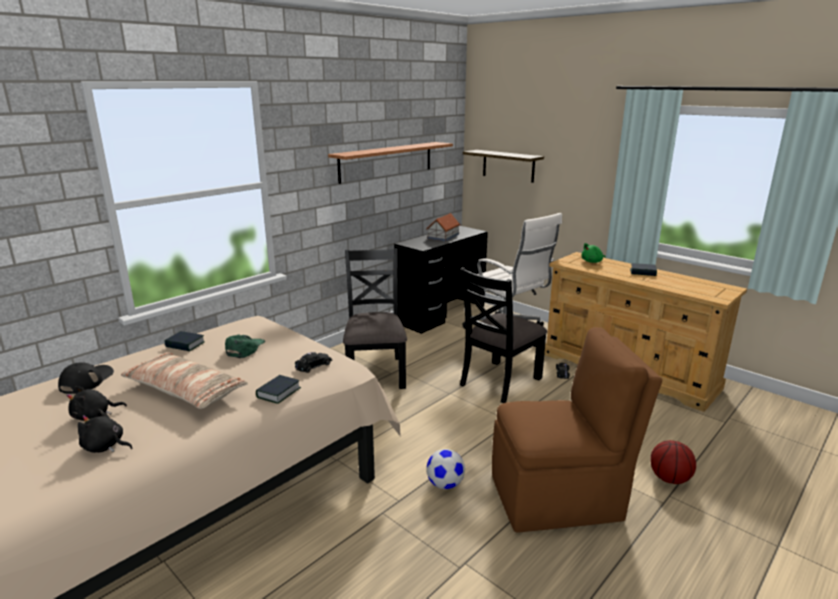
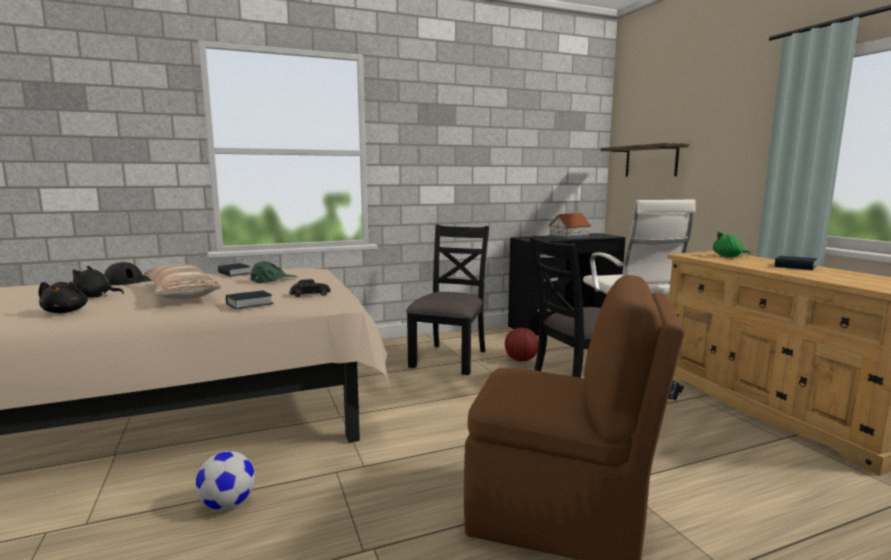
camera: 25 degrees right, 10 degrees down
black plush toy [78,409,133,453] -> black plush toy turned 150 degrees counterclockwise [38,281,88,313]
shelf [328,142,453,184] -> none
football [426,449,465,489] -> football moved to [195,451,255,510]
basketball [650,440,696,484] -> basketball moved to [505,328,538,362]

